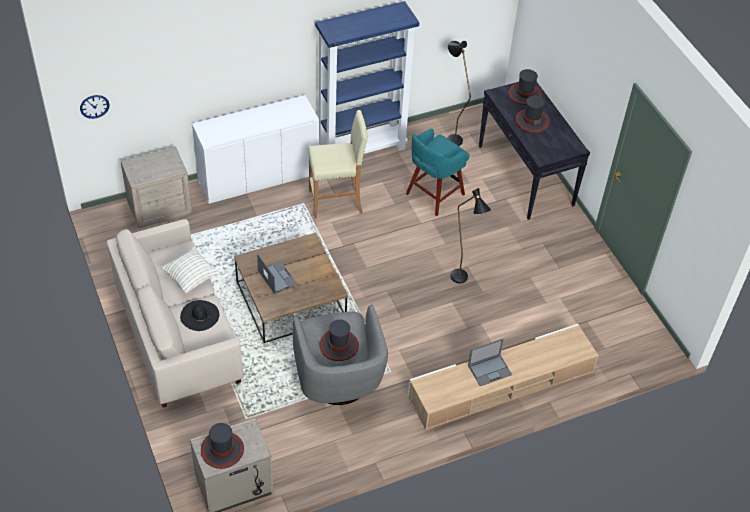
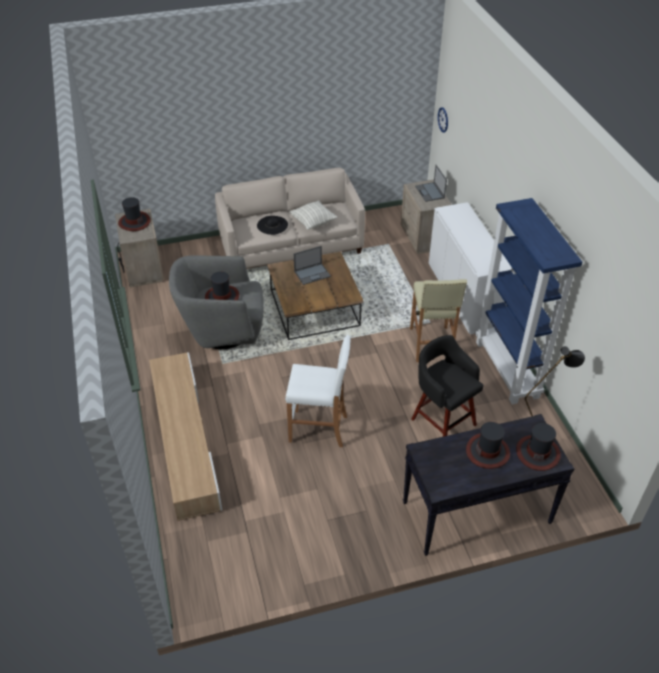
camera: 100 degrees right, 5 degrees down
turquoise stool [406,129,469,216] -> black stool [411,335,484,437]
black floor lamp [450,188,491,283] -> white stool [285,335,351,447]
laptop [468,339,512,386] -> laptop moved to [415,165,447,202]

